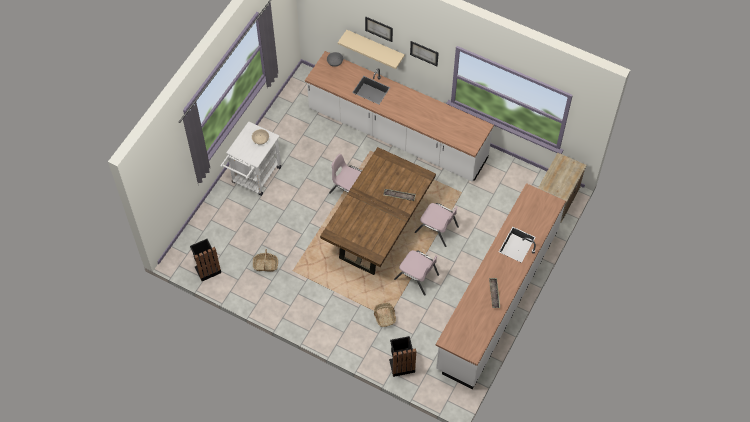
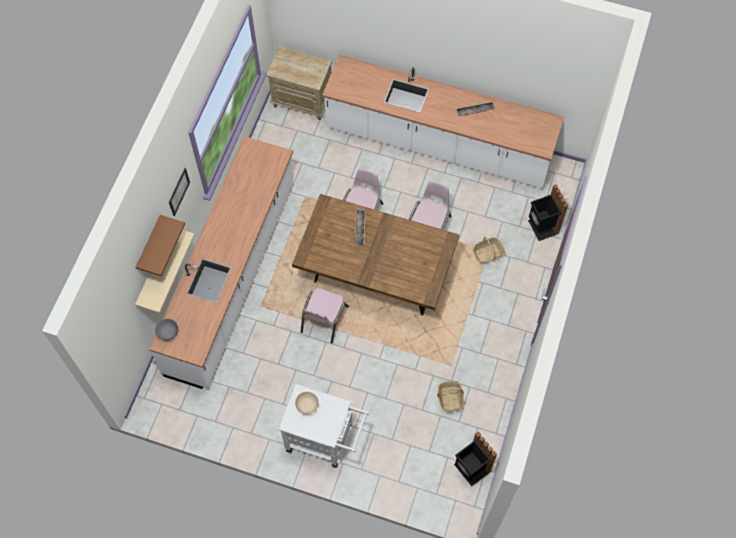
camera: 100 degrees left, 5 degrees up
picture [365,17,393,42] -> brown shelf [136,215,185,276]

